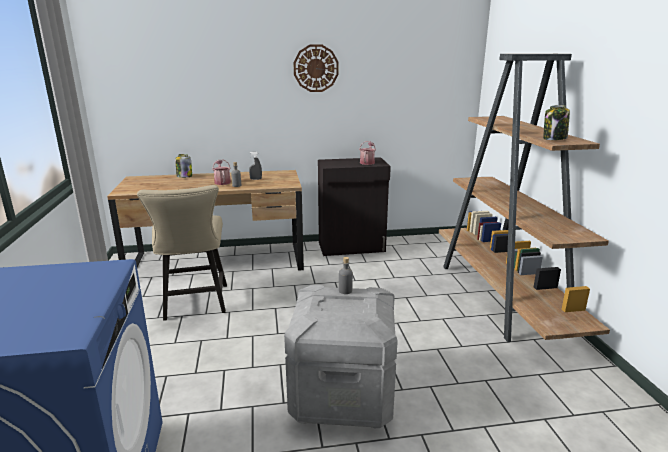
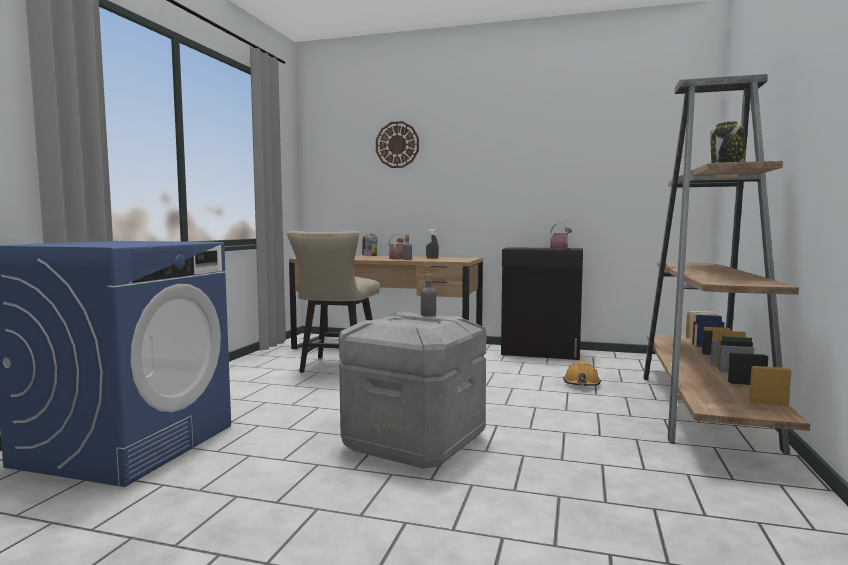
camera: 25 degrees right, 15 degrees down
wall clock [293,44,339,92] -> wall clock moved to [376,121,419,168]
none -> orange hard hat [563,361,601,386]

